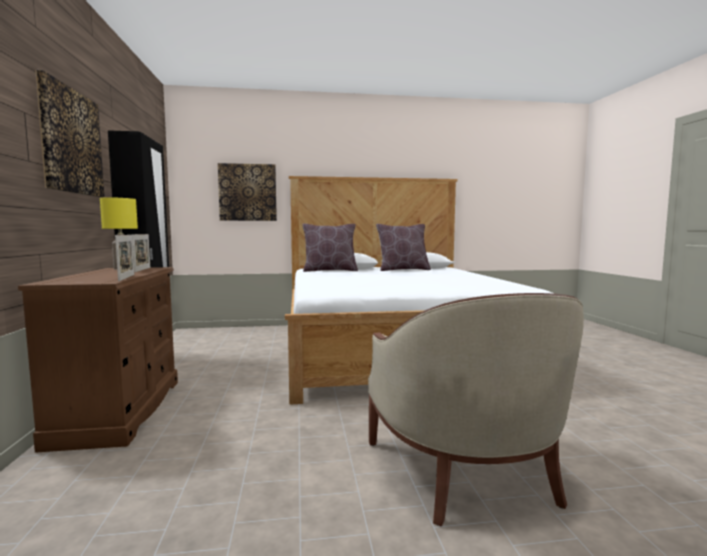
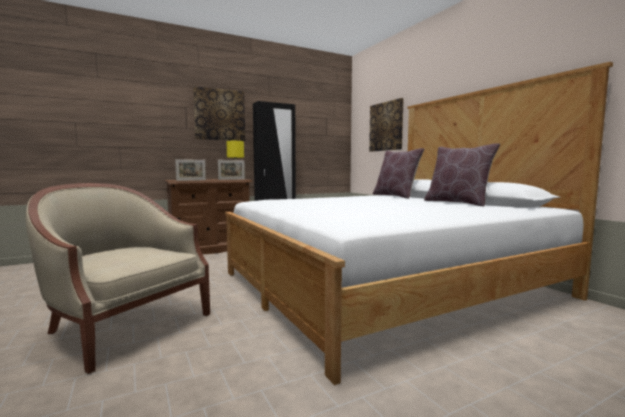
camera: 70 degrees right, 0 degrees up
beige armchair [368,293,584,526] -> beige armchair turned 60 degrees clockwise [26,183,210,374]

